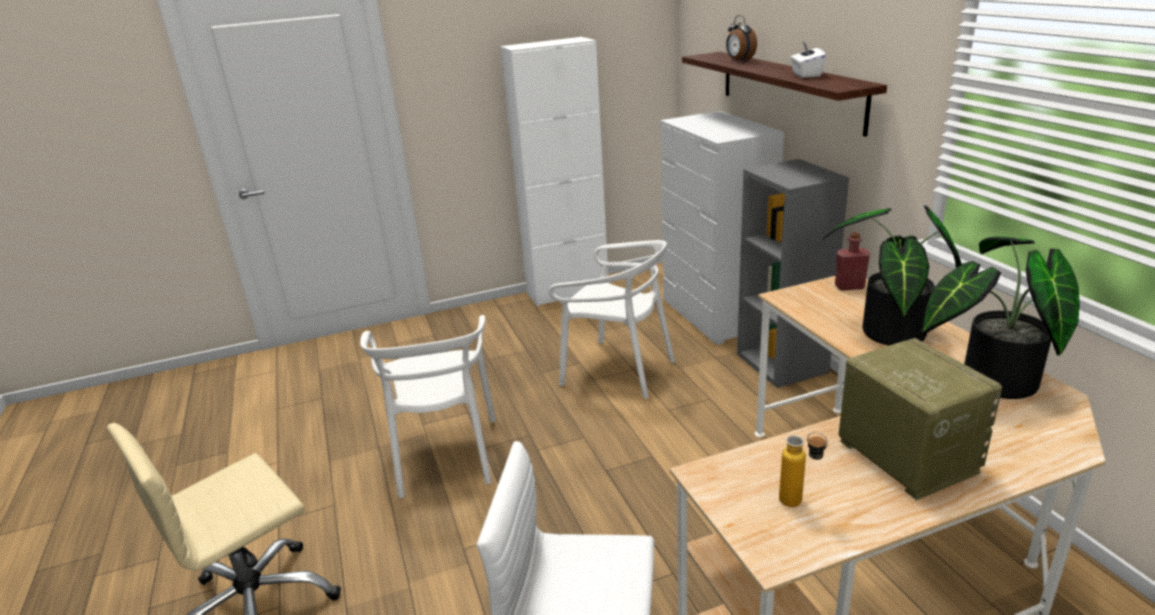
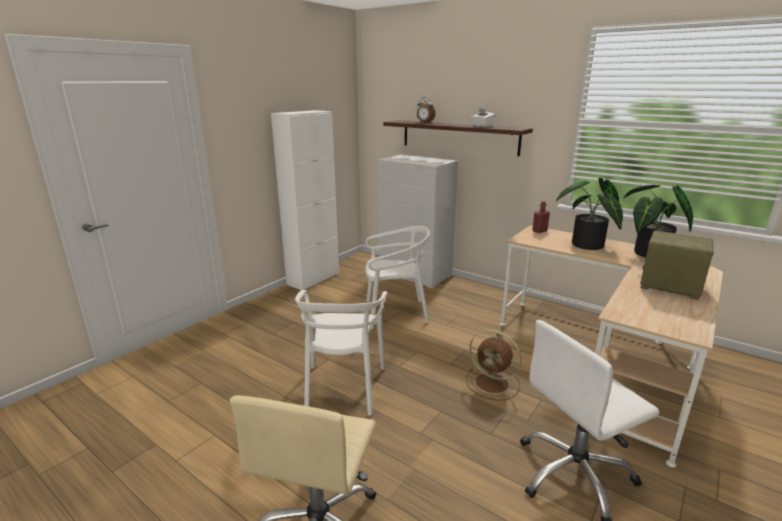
camera: 35 degrees left, 5 degrees down
white chair [360,315,496,498] -> white chair turned 45 degrees clockwise [295,290,387,416]
grey bookcase [737,159,849,388] -> none
bottle [779,432,828,507] -> none
none -> brown fan [466,330,522,401]

